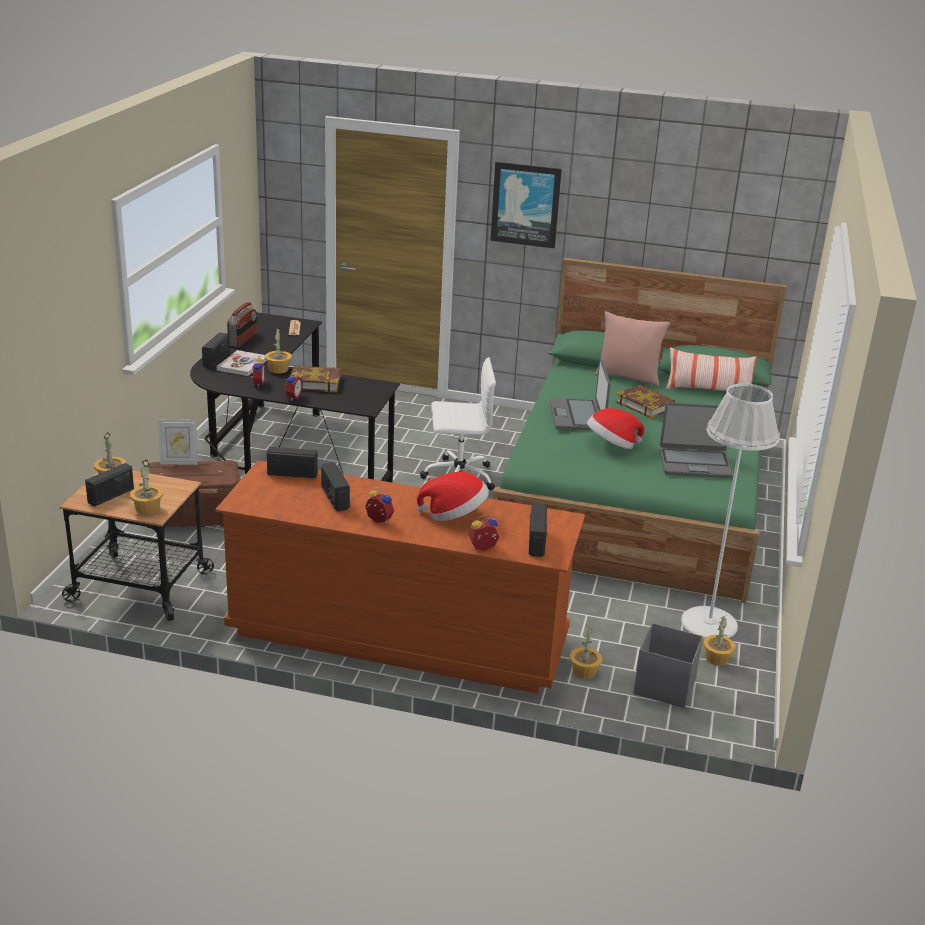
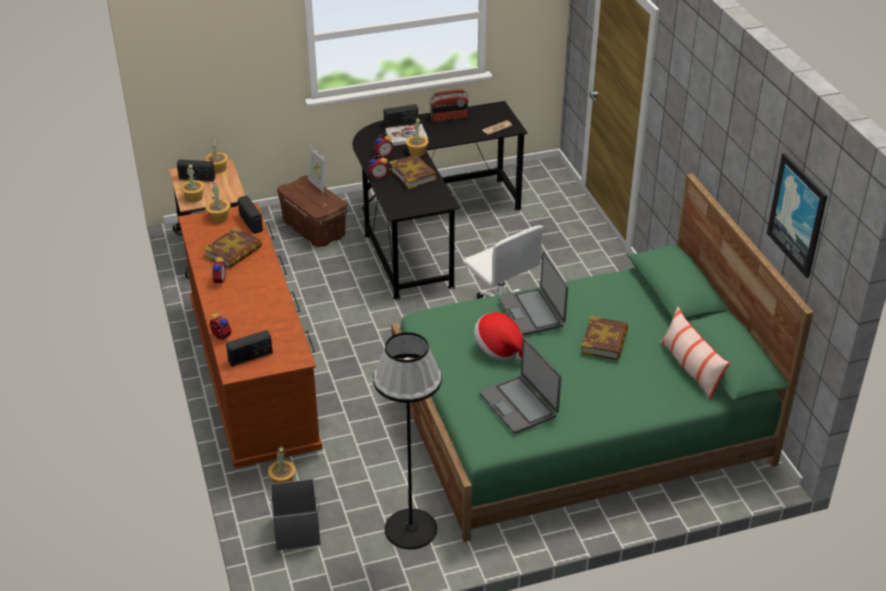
camera: 60 degrees right, 10 degrees up
radio [321,462,350,511] -> book [203,227,262,269]
hat [417,472,489,521] -> none
picture [491,162,562,248] -> picture moved to [767,153,827,278]
laptop [549,357,611,430] -> laptop turned 75 degrees counterclockwise [499,251,568,335]
pink pillow [595,311,670,386] -> none
white floor lamp [681,383,780,639] -> black floor lamp [373,332,442,550]
potted plant [703,615,736,666] -> potted plant moved to [205,183,231,223]

